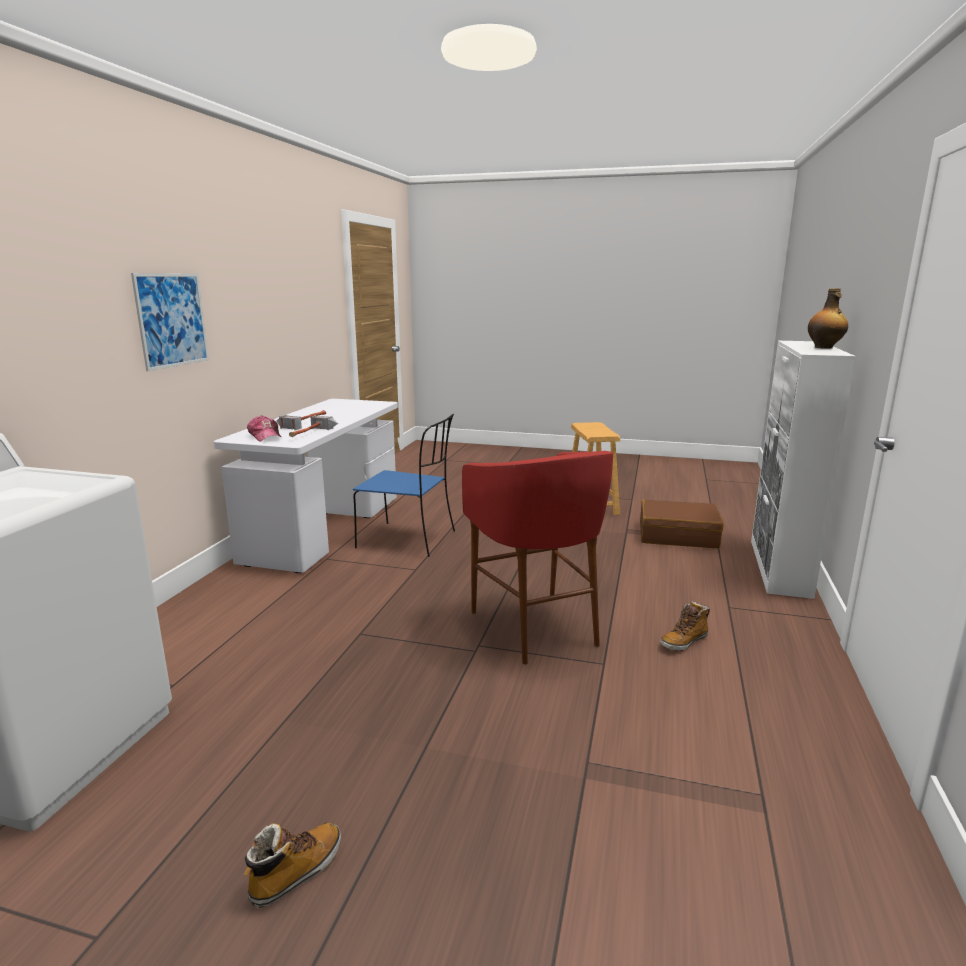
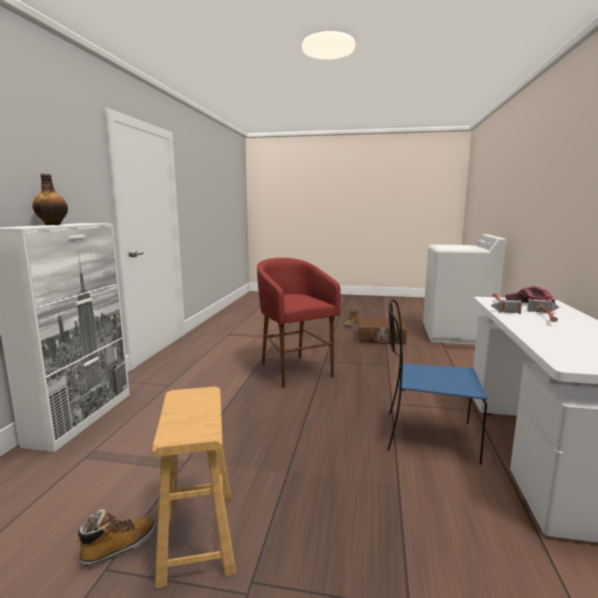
camera: 175 degrees right, 5 degrees down
picture [131,273,209,371] -> none
brown suitcase [640,500,724,548] -> brown suitcase moved to [358,317,407,344]
boot [660,601,710,651] -> boot moved to [75,509,155,567]

